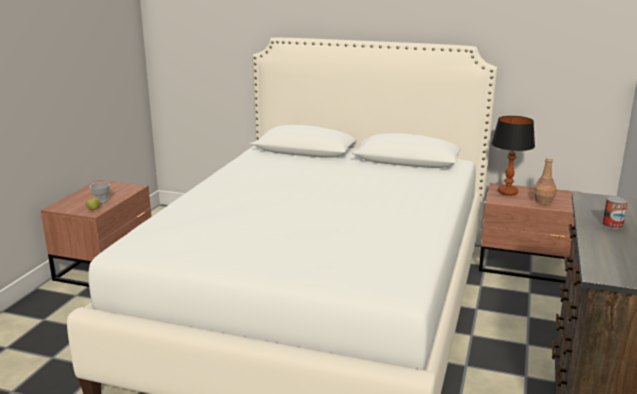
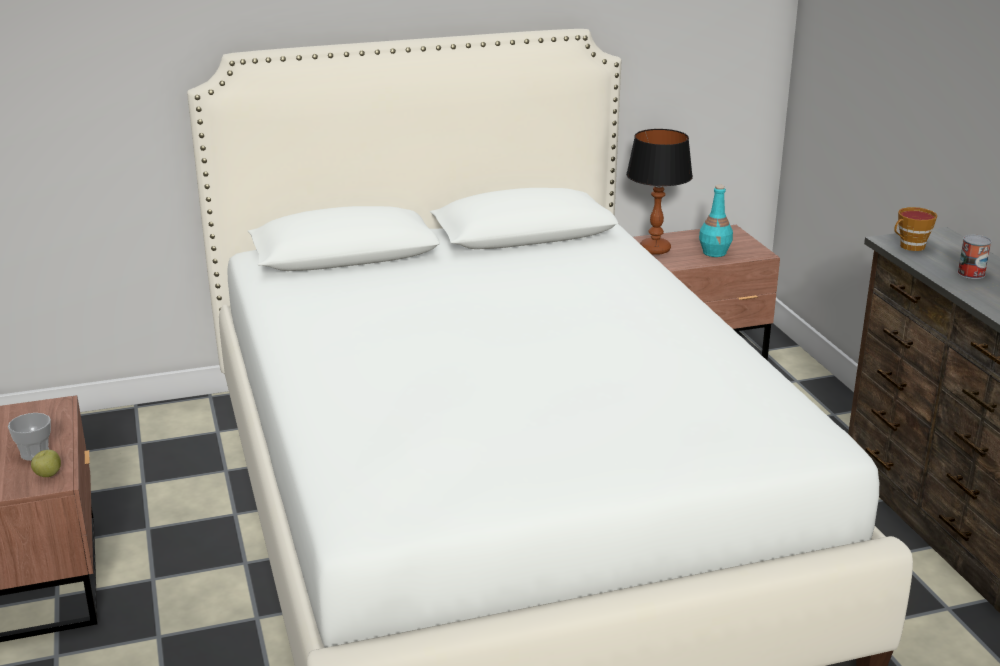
camera: 35 degrees left, 5 degrees up
brown bottle [533,157,557,205] -> turquoise bottle [699,184,733,257]
none -> cup [894,207,937,251]

